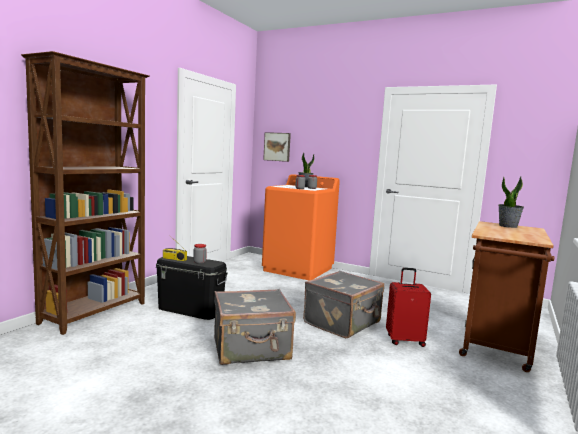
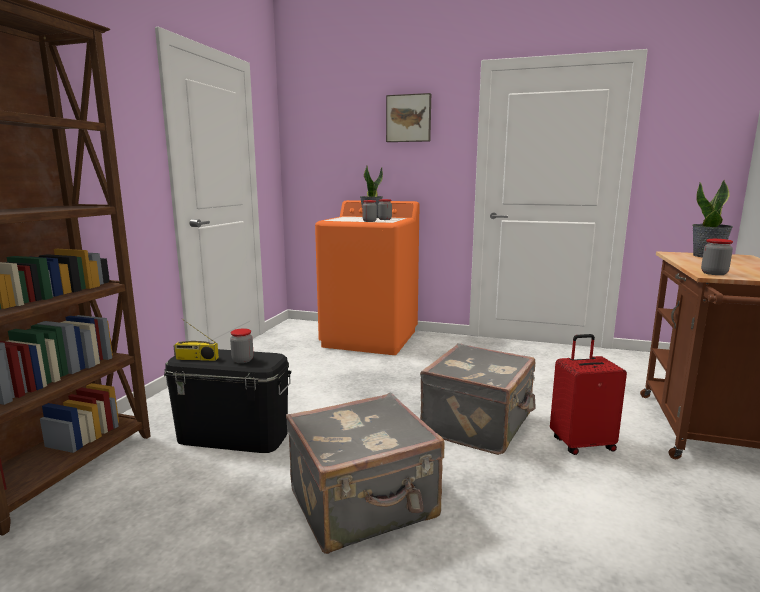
camera: 10 degrees left, 5 degrees up
picture [263,132,291,162] -> picture moved to [386,93,431,142]
none -> jar [701,239,733,275]

